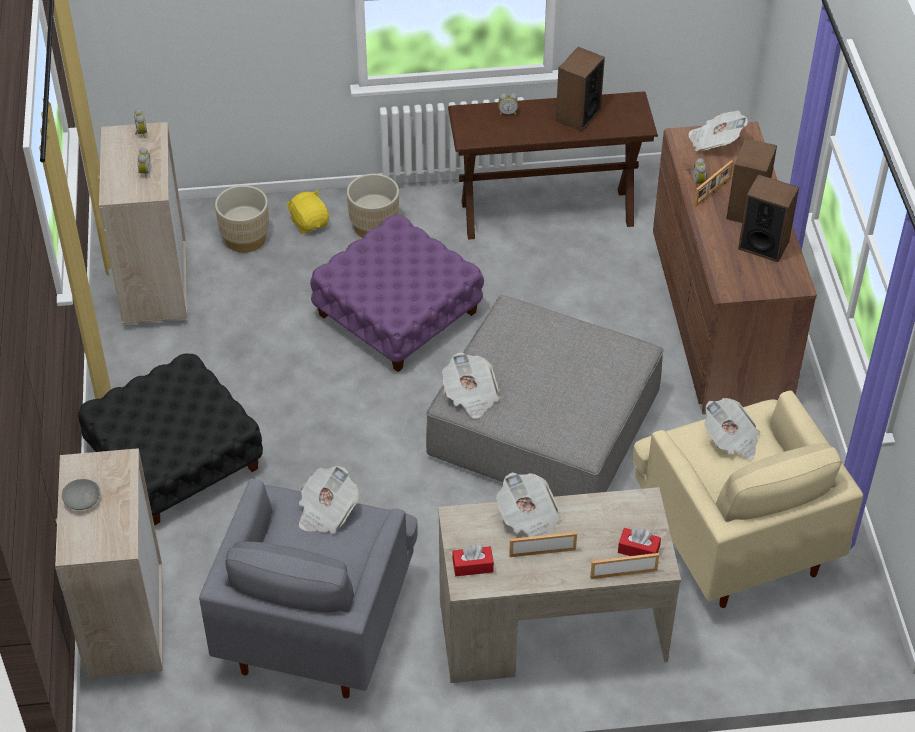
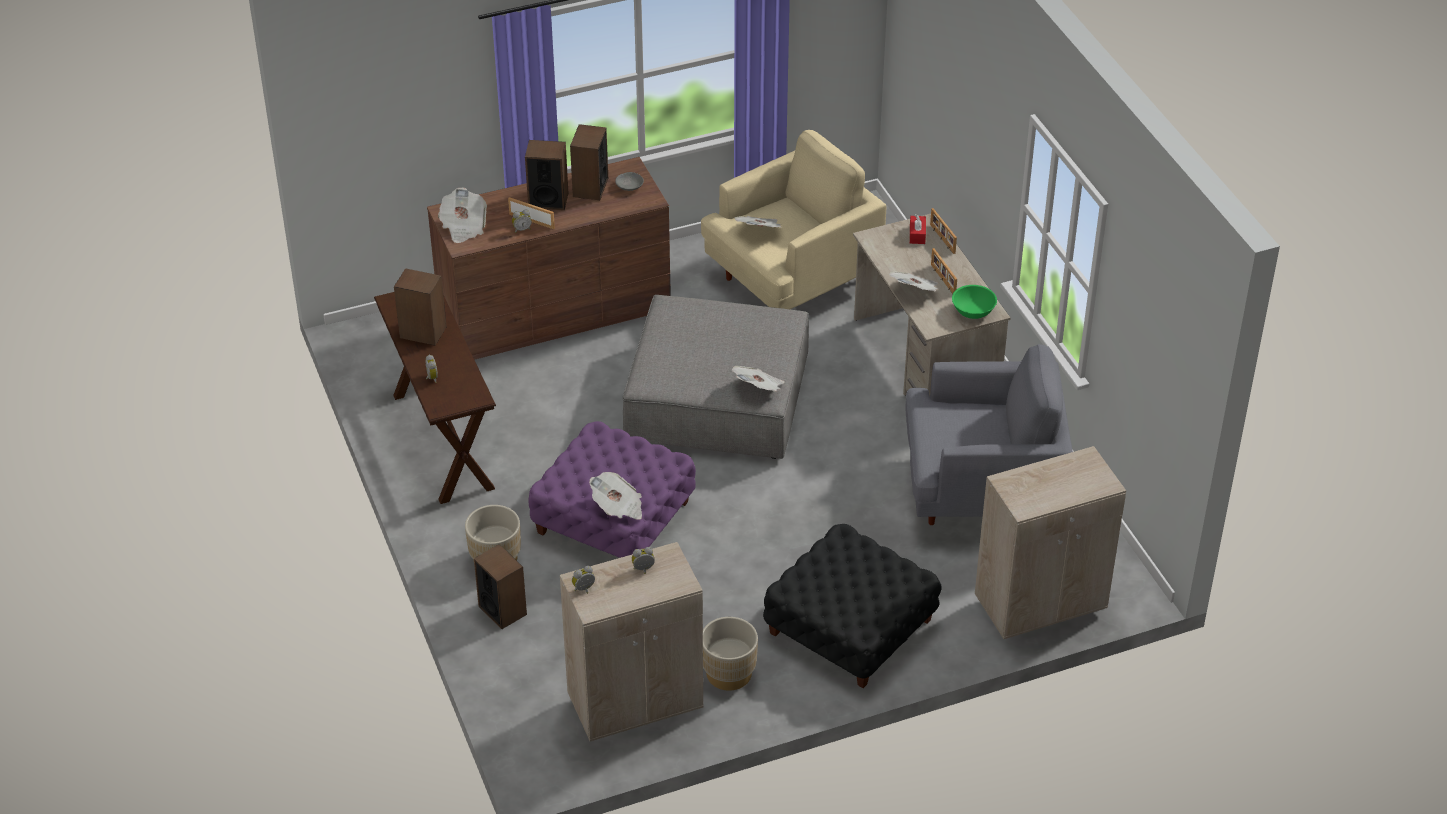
camera: 105 degrees left, 5 degrees down
grey bowl [62,479,100,510] -> grey bowl moved to [615,172,644,191]
beige planter [215,185,269,253] -> beige planter moved to [703,617,758,691]
yellow plush toy [286,190,329,234] -> speaker [474,544,527,629]
newspaper [299,466,359,534] -> newspaper moved to [589,472,642,520]
red tissue box [452,545,494,576] -> green bowl [952,285,997,319]

